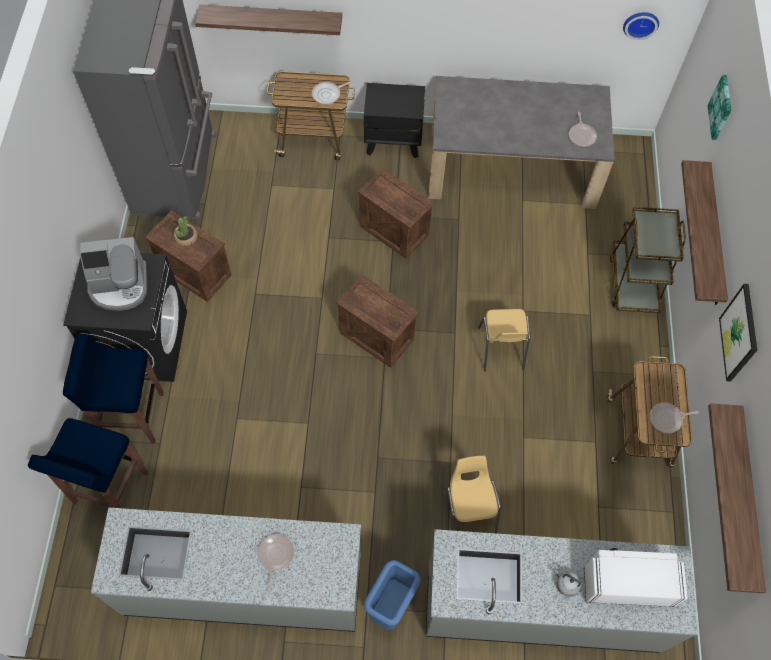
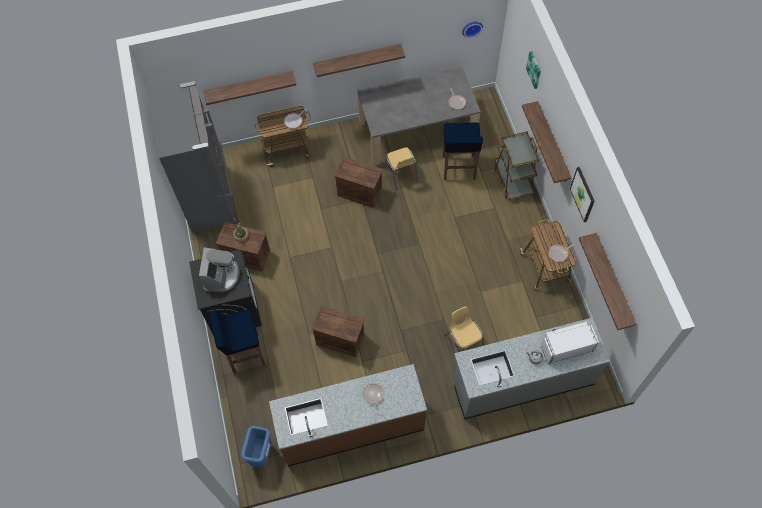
camera: 15 degrees left, 0 degrees up
blue stool [28,418,148,508] -> blue stool moved to [443,122,483,180]
coffee machine [80,237,147,311] -> coffee machine turned 60 degrees counterclockwise [199,247,240,292]
grey counter [91,507,361,632] -> brown counter [269,364,427,467]
crate [336,274,419,368] -> crate moved to [312,306,365,357]
black nightstand [364,83,425,158] -> none
blue trash can [364,560,421,629] -> blue trash can moved to [241,426,272,468]
yellow chair [478,309,530,371] -> yellow chair moved to [384,147,418,190]
none -> shelf [313,44,405,77]

